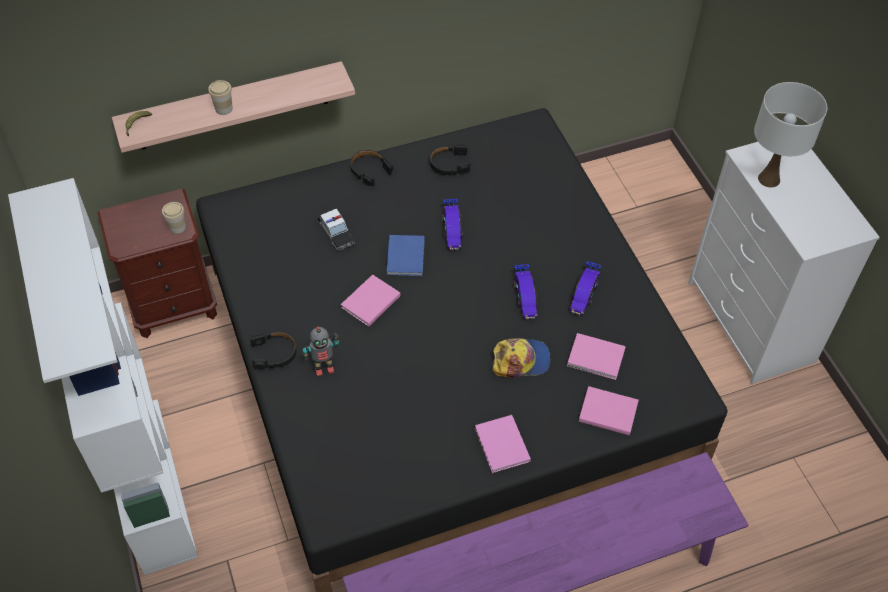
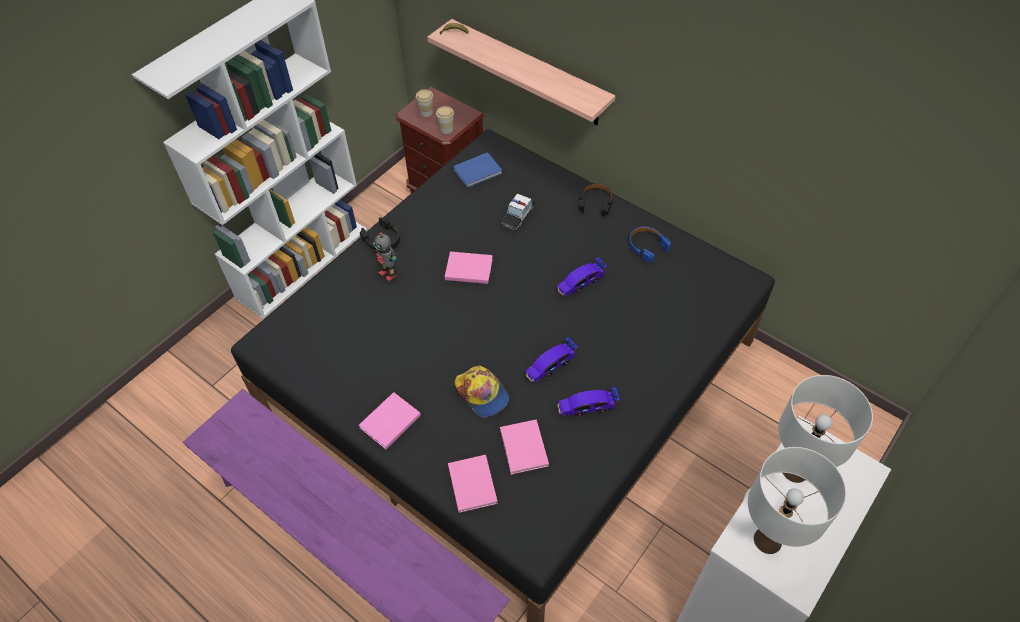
camera: 60 degrees right, 0 degrees up
cup [208,80,233,115] -> cup moved to [416,89,433,117]
blue book [387,235,425,276] -> blue book moved to [453,152,502,188]
black headphones [430,144,470,175] -> blue headphones [629,227,671,262]
none -> white table lamp [748,447,846,554]

